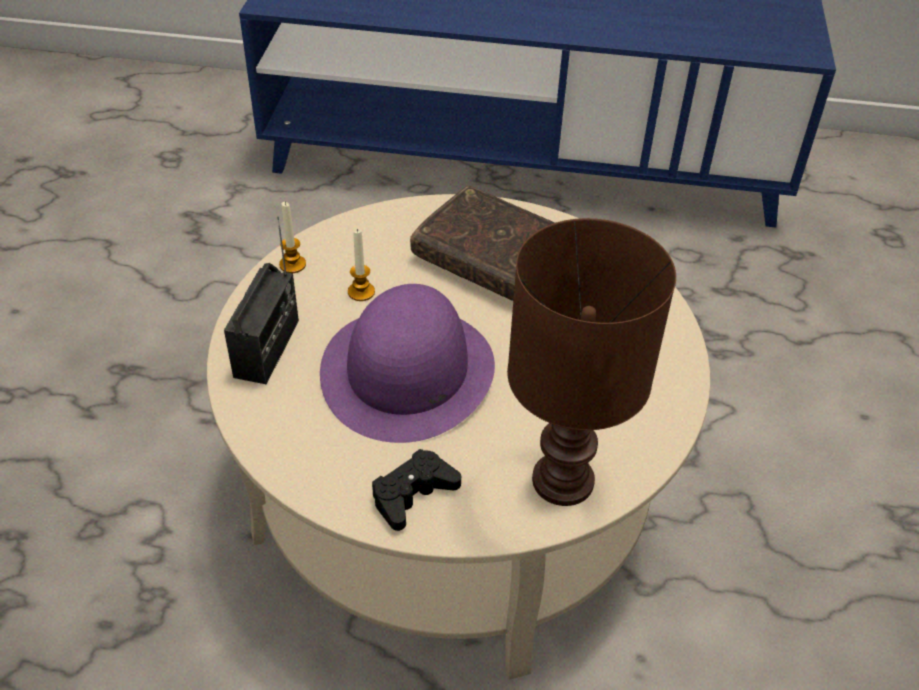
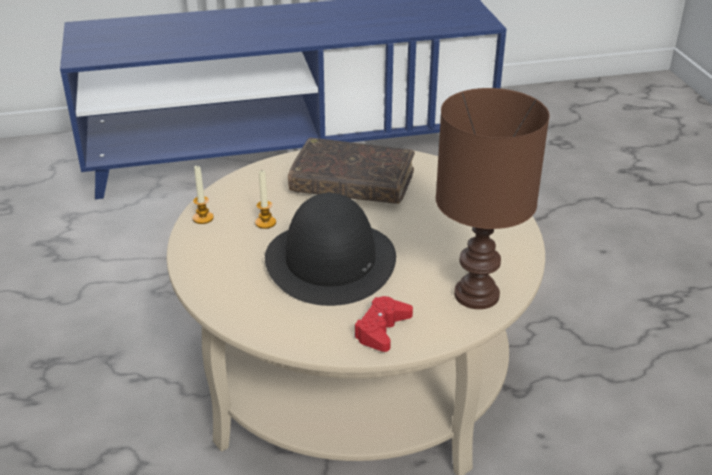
camera: 20 degrees left, 10 degrees down
radio [224,217,299,384] -> none
purple hat [320,284,495,443] -> black hat [265,193,396,306]
black game controller [372,449,461,531] -> red game controller [354,296,413,352]

